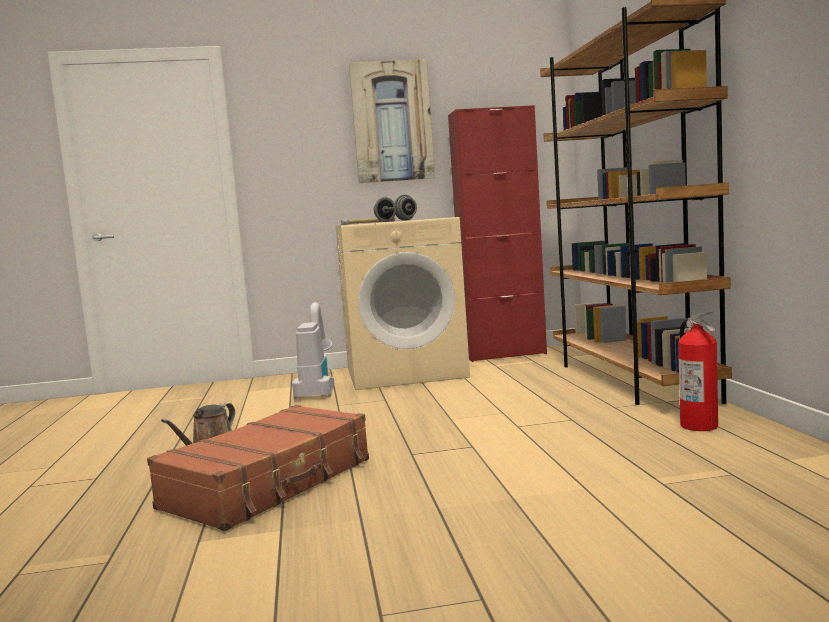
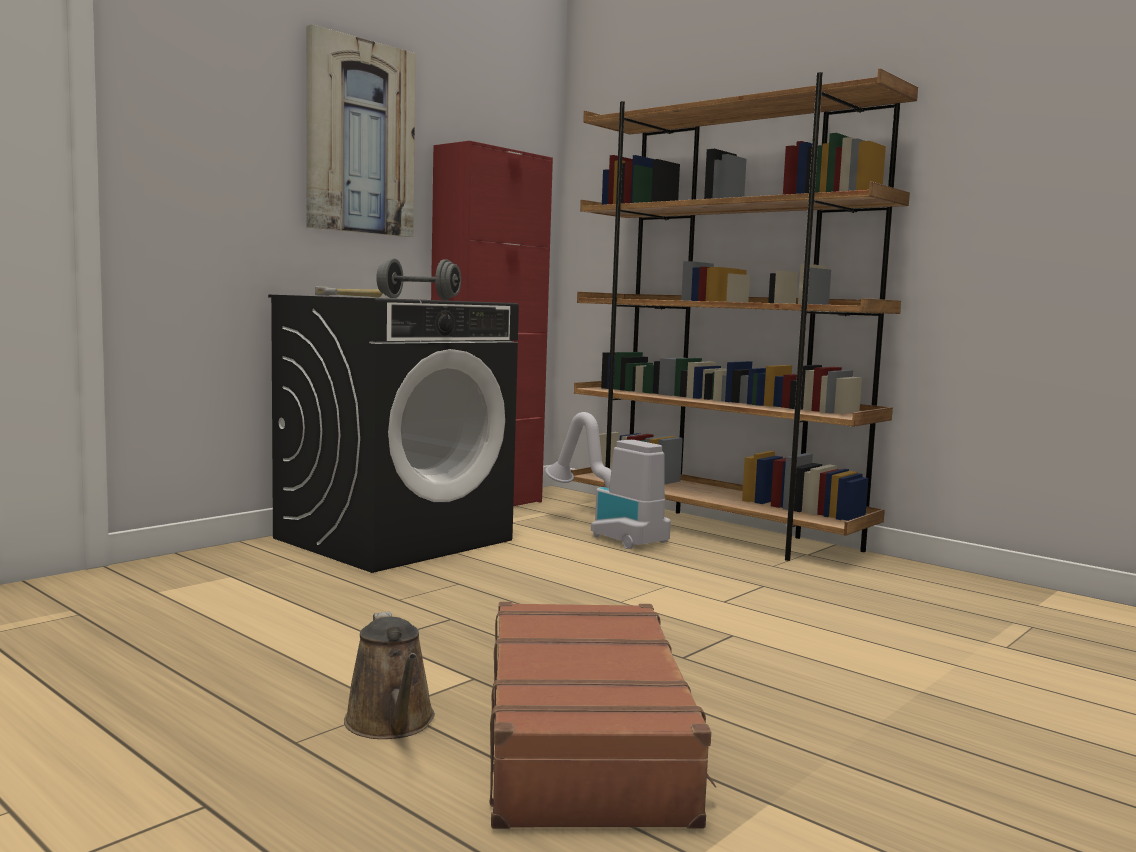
camera: 40 degrees left, 0 degrees up
vacuum cleaner [292,302,335,399] -> vacuum cleaner moved to [545,412,671,549]
beige washing machine [335,217,470,390] -> black washing machine [268,295,519,573]
fire extinguisher [678,312,718,431] -> none

